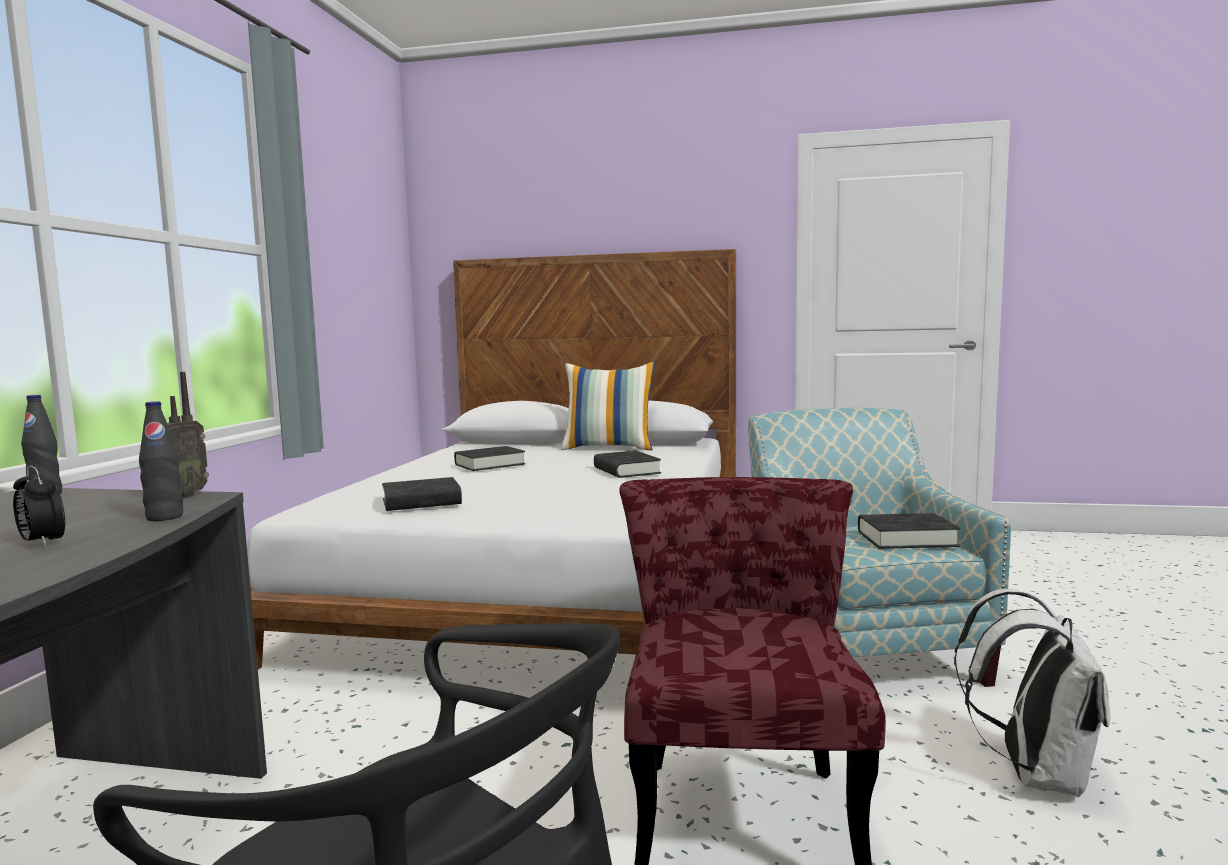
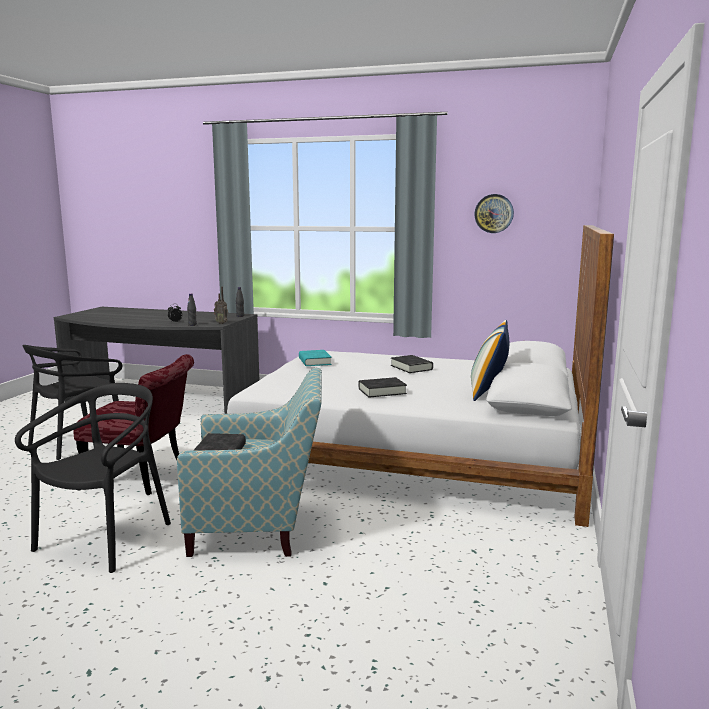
camera: 95 degrees right, 5 degrees up
black book [382,477,462,511] -> turquoise book [299,350,332,366]
white backpack [954,589,1110,797] -> black chair [15,383,171,573]
none -> wall clock [474,194,514,233]

